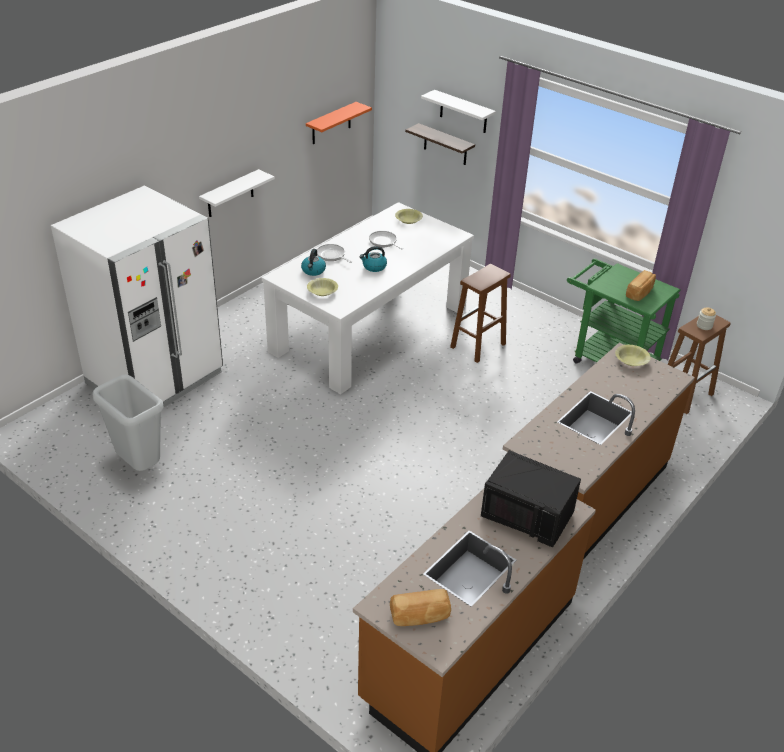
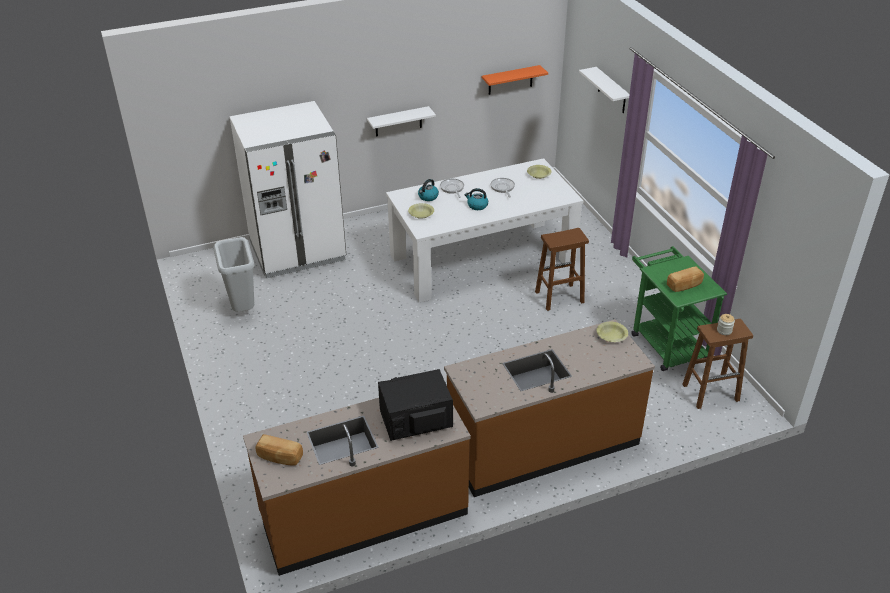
camera: 30 degrees right, 0 degrees up
shelf [405,123,475,165] -> none
black microwave [481,450,581,547] -> black microwave turned 105 degrees clockwise [378,369,453,441]

